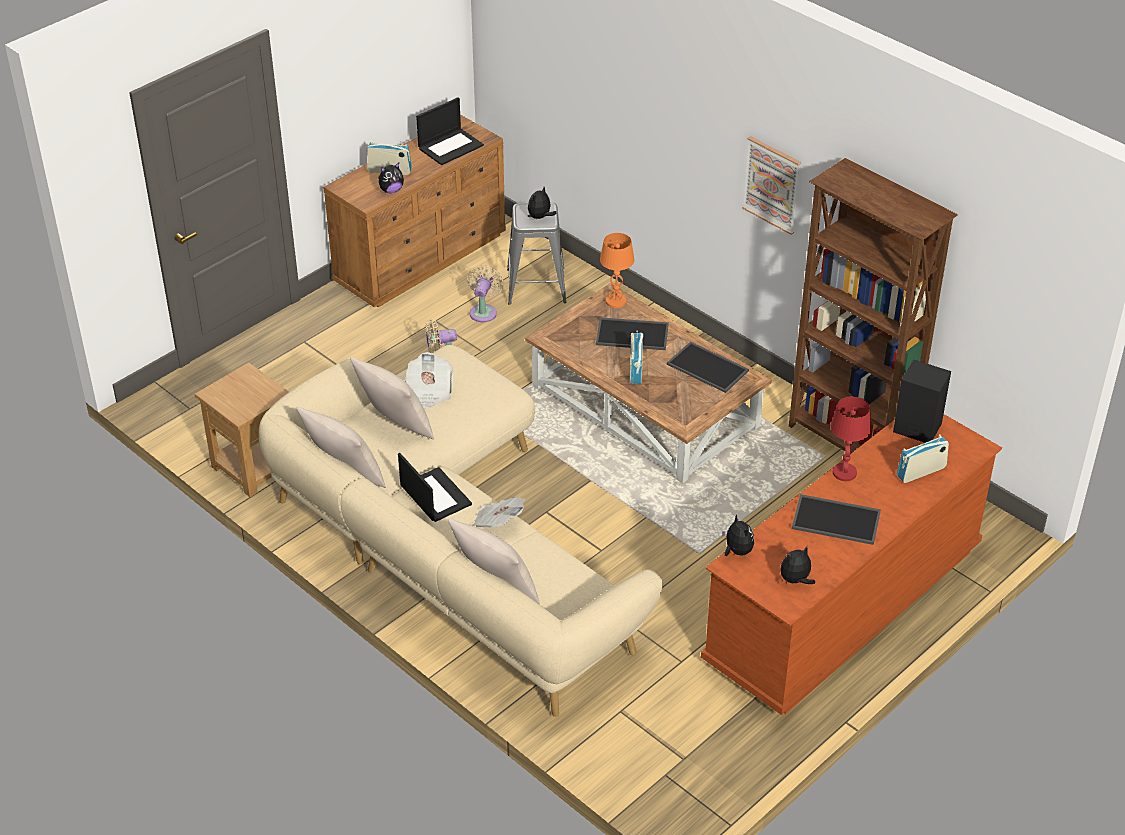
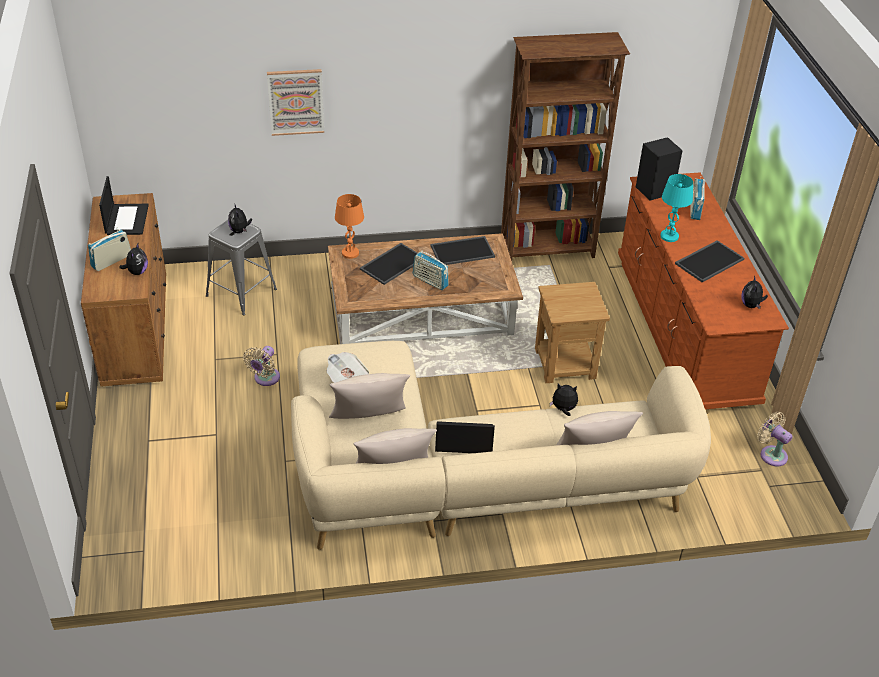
camera: 55 degrees left, 0 degrees up
brown side table [195,363,289,497] -> brown side table moved to [535,282,610,383]
beige fan [467,265,504,322] -> beige fan moved to [757,412,793,466]
newspaper [472,497,525,528] -> none
plush toy [722,515,754,556] -> plush toy moved to [550,384,578,416]
picture [742,136,801,235] -> picture moved to [267,69,324,136]
red table lamp [831,396,871,481] -> turquoise table lamp [660,174,693,242]

